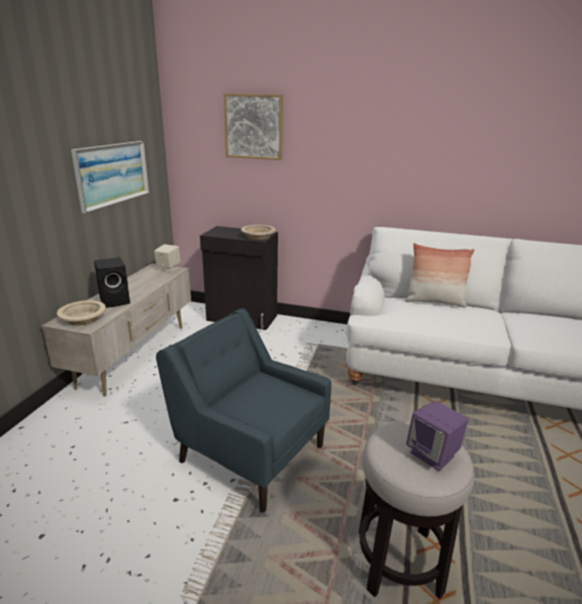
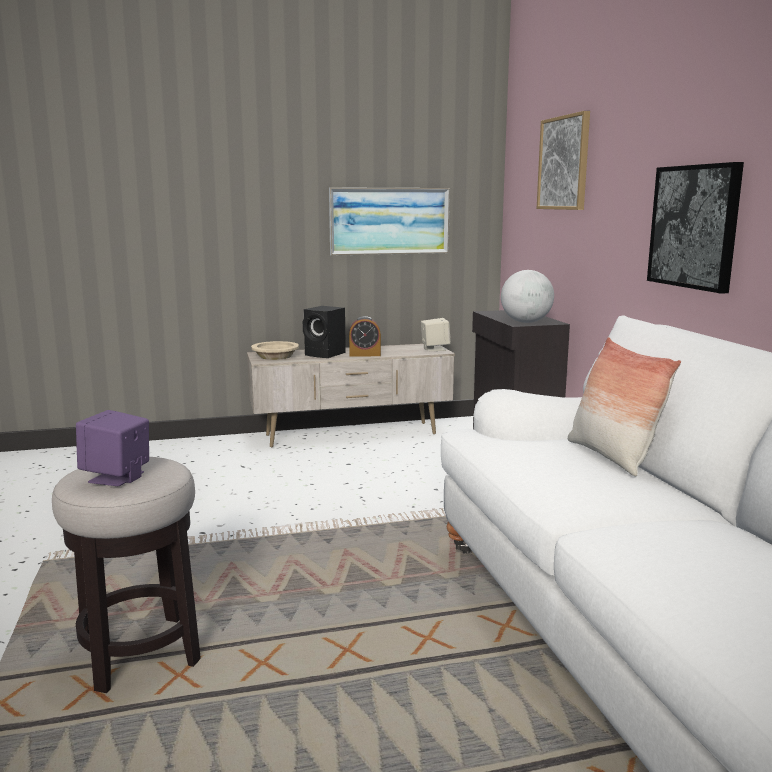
camera: 60 degrees right, 10 degrees down
blue armchair [156,308,331,513] -> none
beige bowl [241,225,276,240] -> globe [501,270,554,323]
none -> alarm clock [349,316,381,357]
none -> picture [647,162,744,294]

